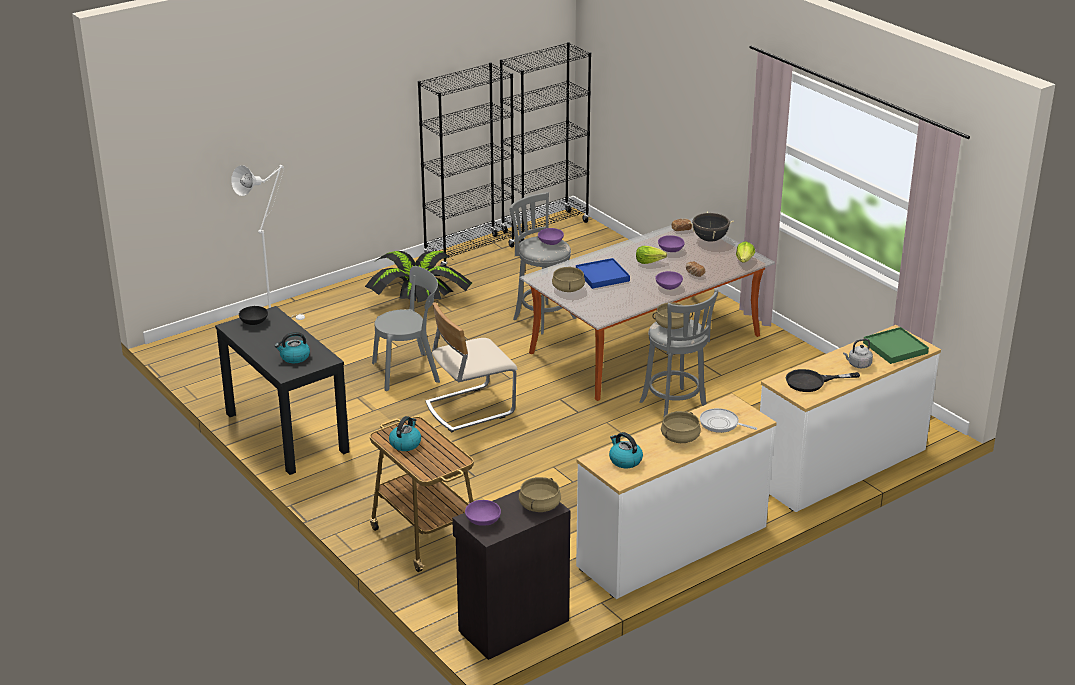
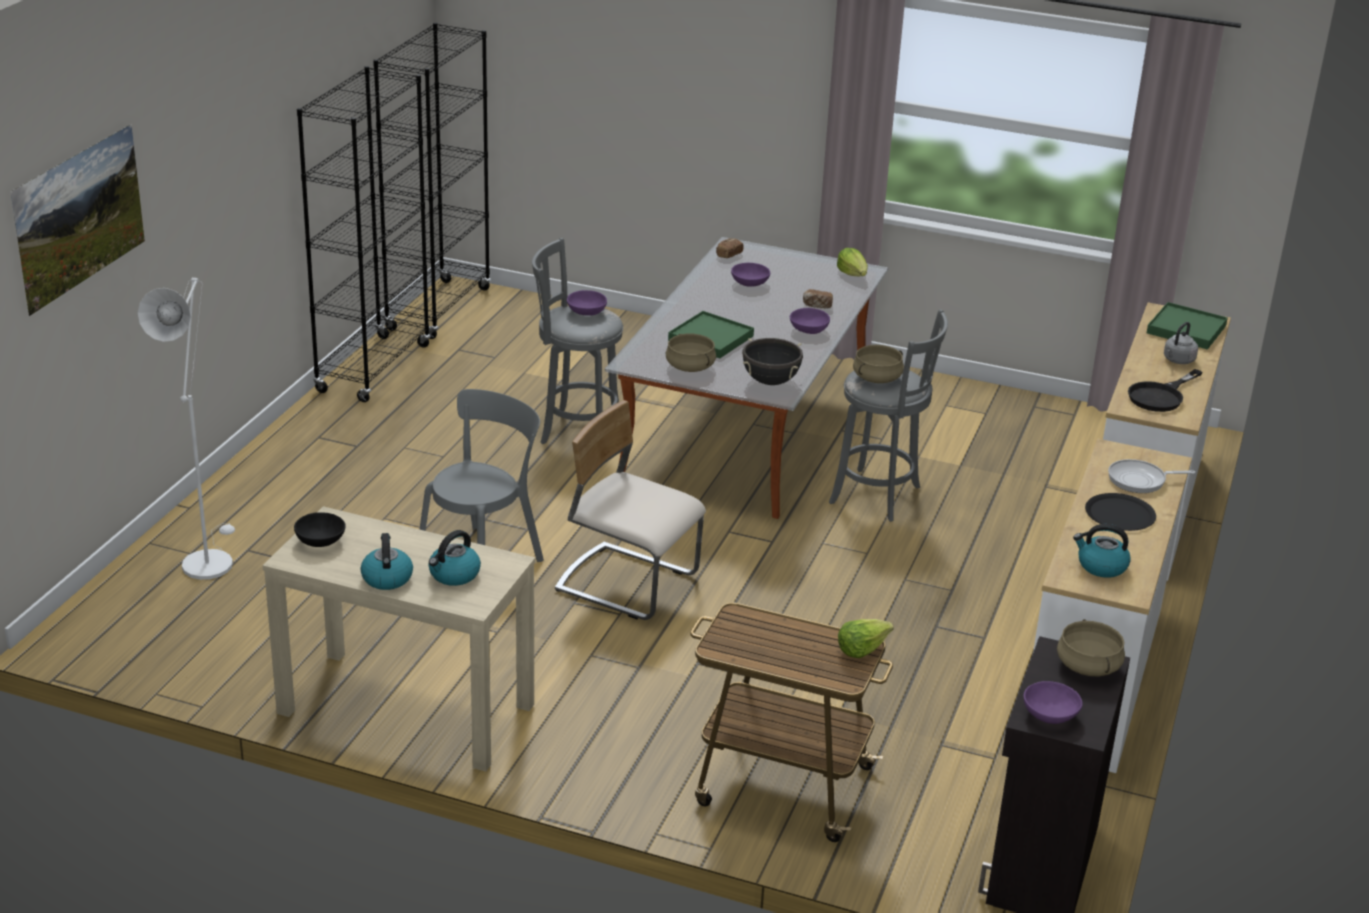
camera: 35 degrees left, 0 degrees up
black console table [215,306,349,475] -> beige console table [263,506,535,772]
potted plant [365,251,472,303] -> none
kettle [389,416,421,451] -> kettle moved to [360,533,413,590]
beige chair [426,302,517,432] -> beige chair turned 90 degrees clockwise [555,400,706,620]
blue tray [576,258,630,289] -> green tray [668,311,754,358]
lettuce [636,246,667,264] -> lettuce moved to [838,619,894,658]
beige cooking pot [661,411,701,443] -> black plate [1085,493,1156,531]
black cooking pot [688,212,734,242] -> black cooking pot moved to [742,338,803,385]
none -> picture [11,124,145,316]

